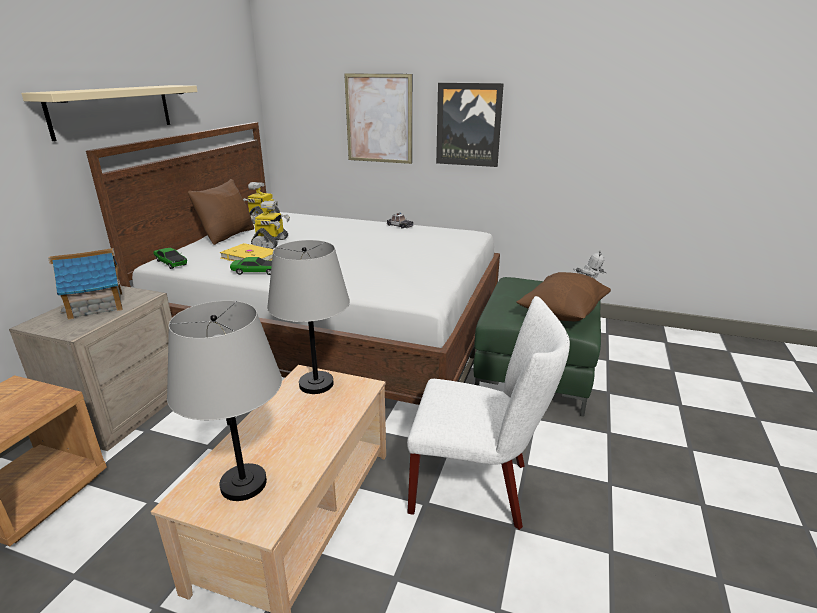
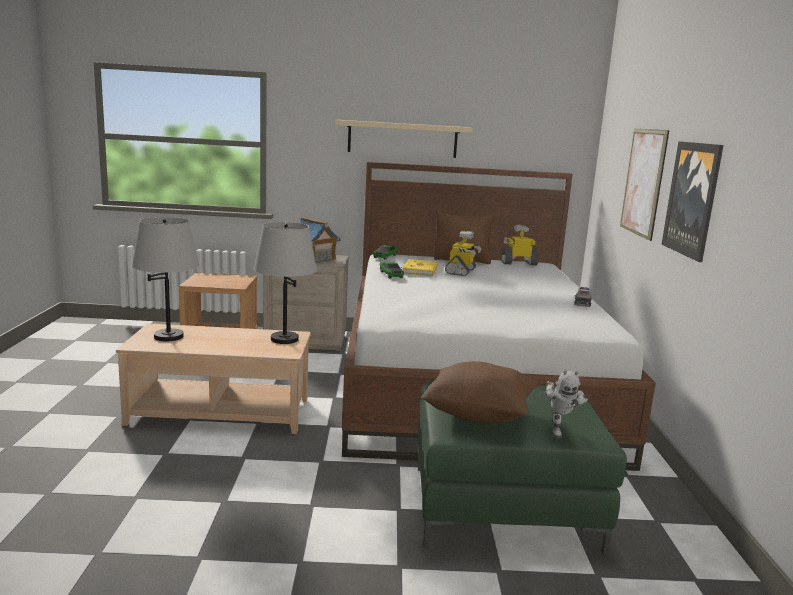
camera: 70 degrees right, 10 degrees down
toy robot [251,201,290,249] -> toy robot turned 60 degrees counterclockwise [445,231,481,276]
white chair [407,296,570,530] -> none

